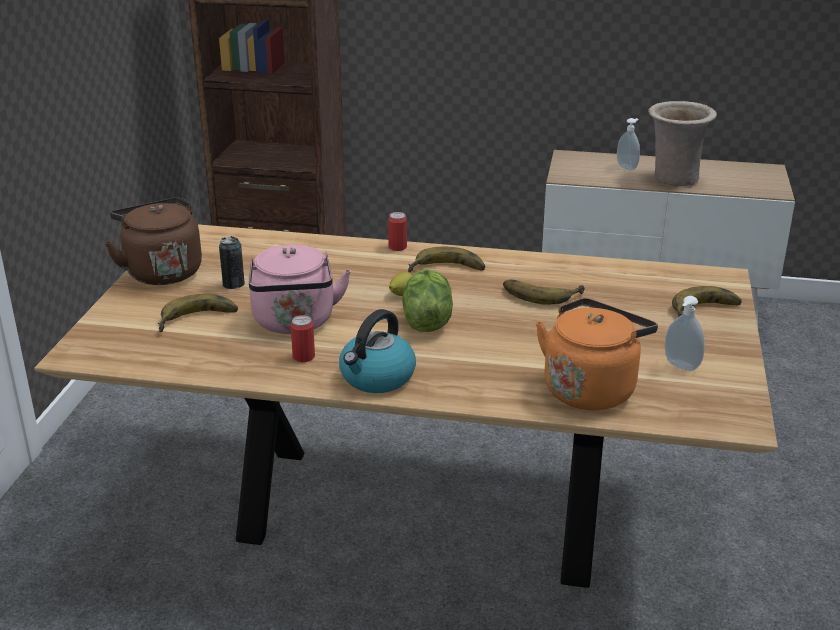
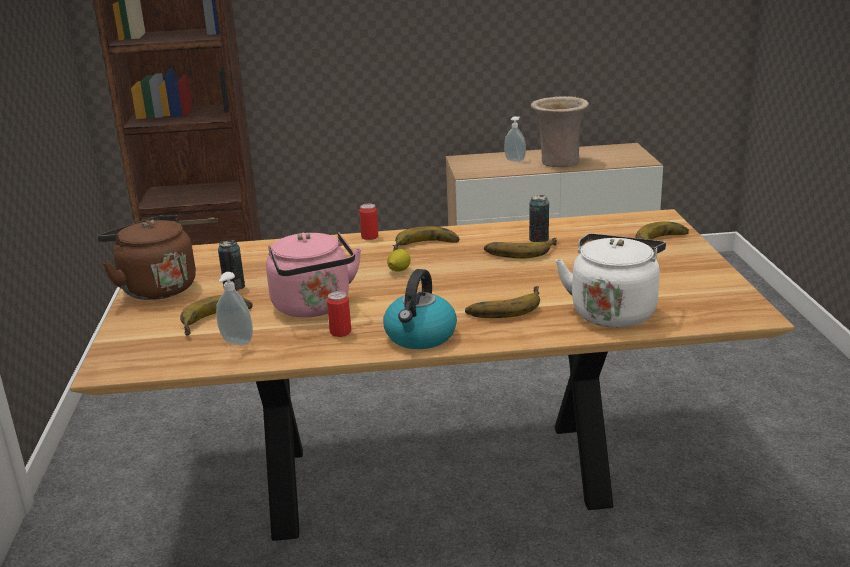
camera: 15 degrees left, 5 degrees down
lettuce [402,269,453,332] -> none
orange kettle [536,298,658,410] -> white kettle [556,234,666,328]
soap dispenser [665,296,705,371] -> soap dispenser moved to [216,272,253,345]
none -> banana [465,286,540,318]
none -> can [529,195,549,242]

